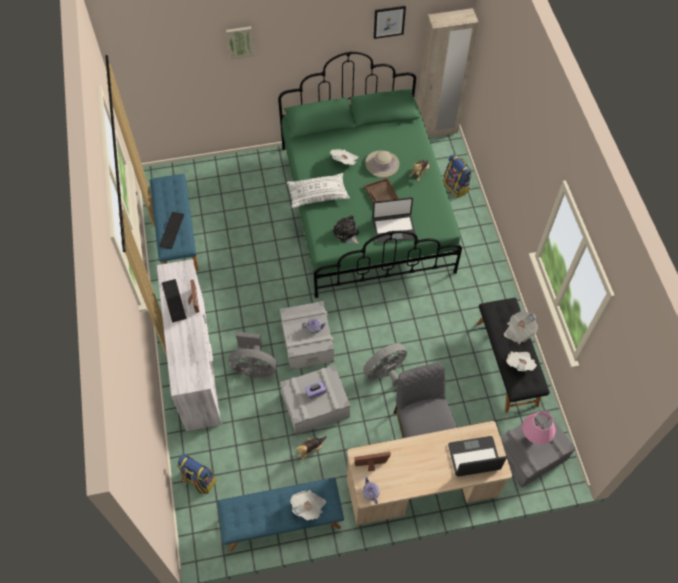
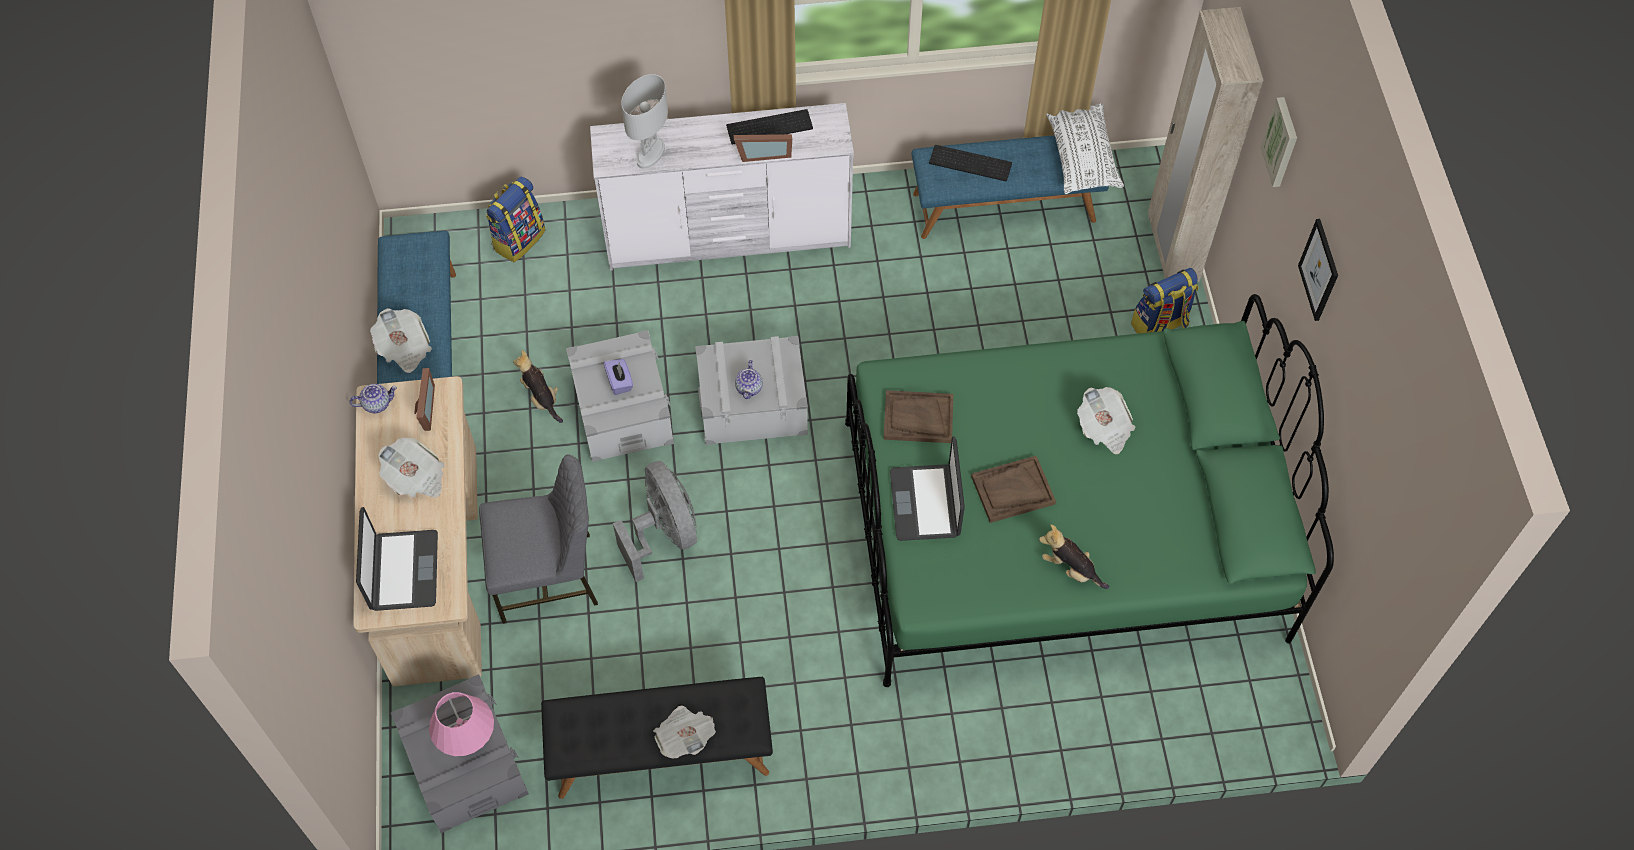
camera: 95 degrees right, 0 degrees up
grey fan [228,332,277,377] -> none
white pillow [287,173,350,208] -> white pillow moved to [1046,103,1124,194]
plush toy [333,215,359,245] -> brown tray [884,390,953,443]
beige hat [365,151,399,178] -> none
picture [374,6,406,39] -> picture moved to [1298,219,1338,321]
beige wardrobe [417,8,478,138] -> beige wardrobe moved to [1148,7,1263,282]
backpack [443,154,472,198] -> backpack moved to [1131,268,1198,334]
newspaper [506,352,537,371] -> newspaper moved to [379,438,444,498]
none -> white table lamp [621,74,668,169]

